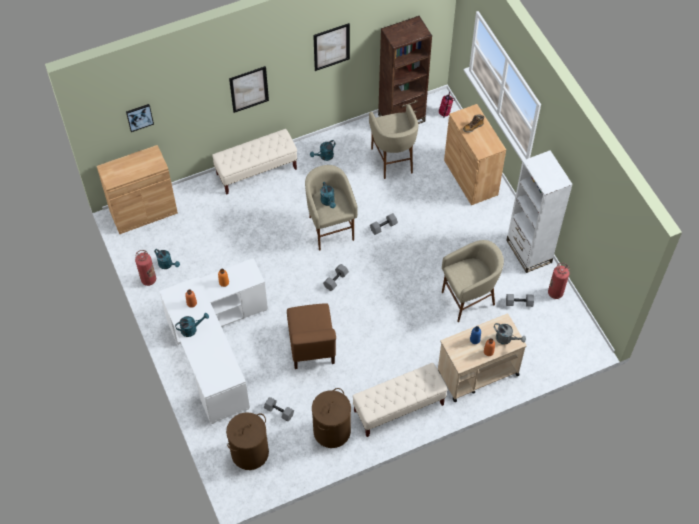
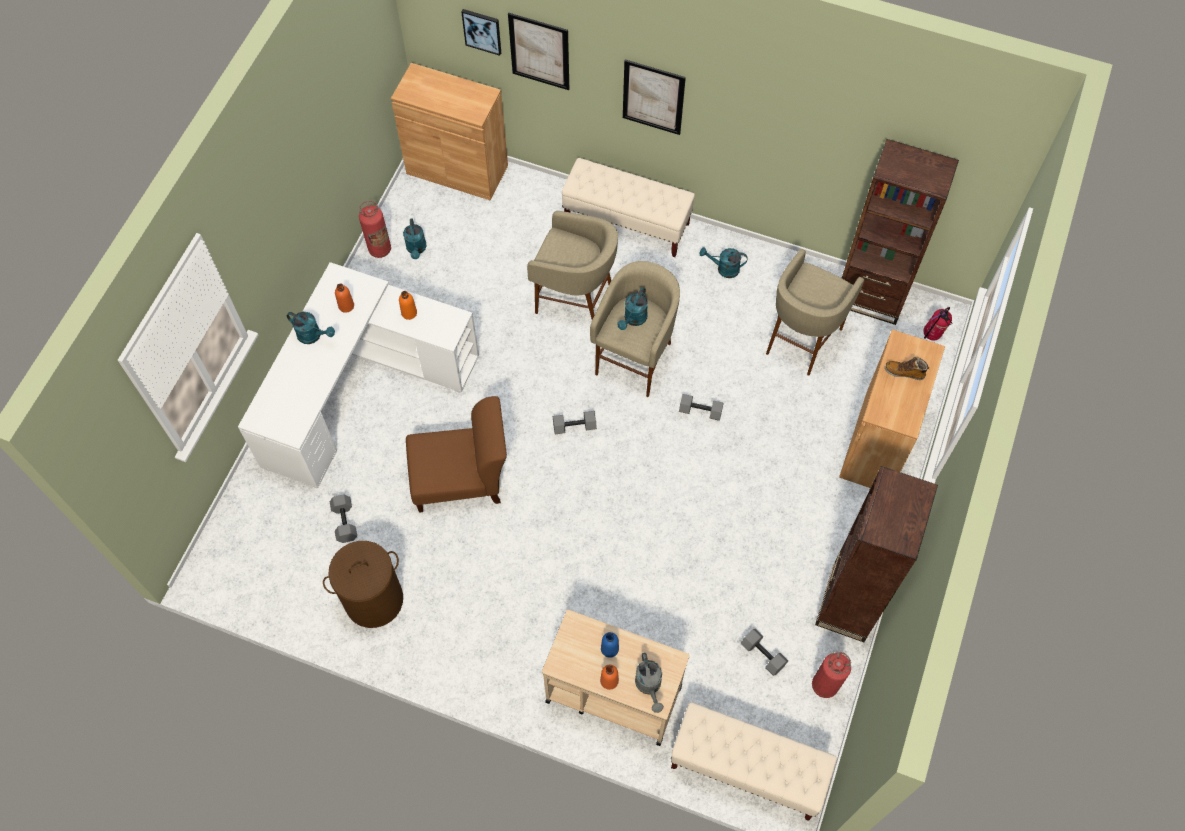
camera: 45 degrees right, 5 degrees up
brown laundry basket [226,412,269,470] -> none
brown chair [287,303,336,369] -> brown chair turned 135 degrees counterclockwise [406,396,507,513]
picture [313,23,350,71] -> picture moved to [508,13,569,90]
beige bench [353,363,447,437] -> beige bench moved to [671,702,837,821]
beige stool [442,240,504,322] -> beige stool moved to [527,211,618,320]
white bookcase [506,150,573,273] -> brown bookcase [815,466,938,642]

